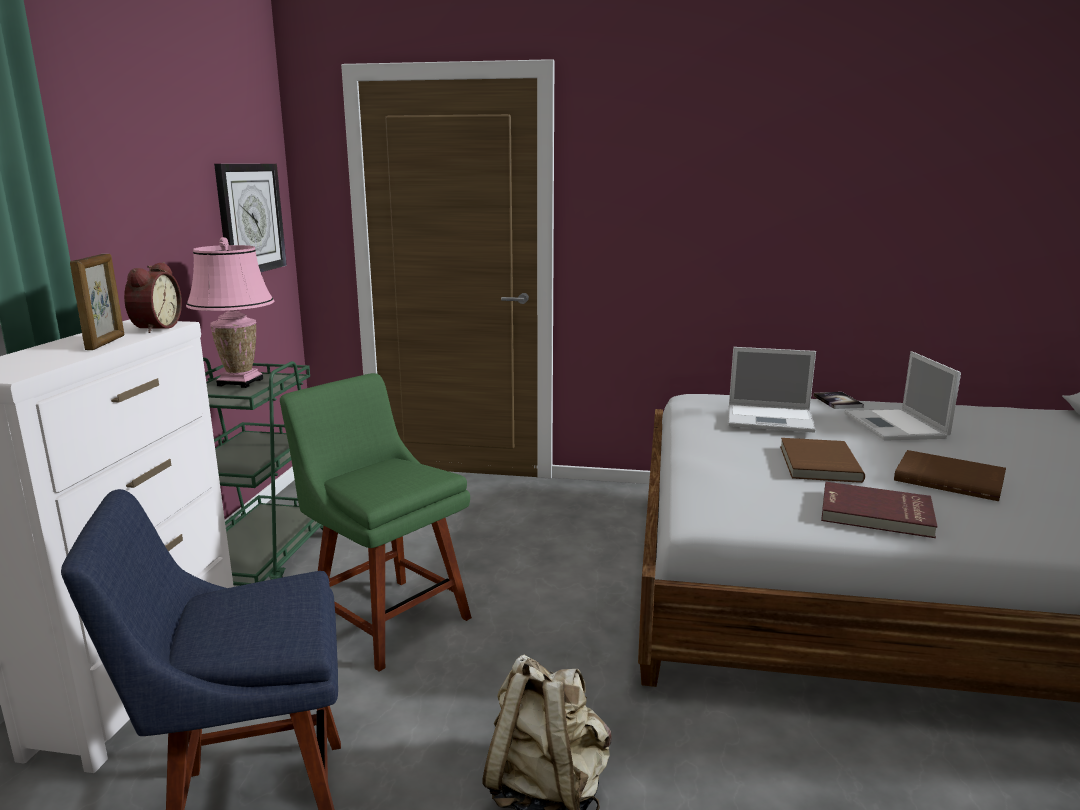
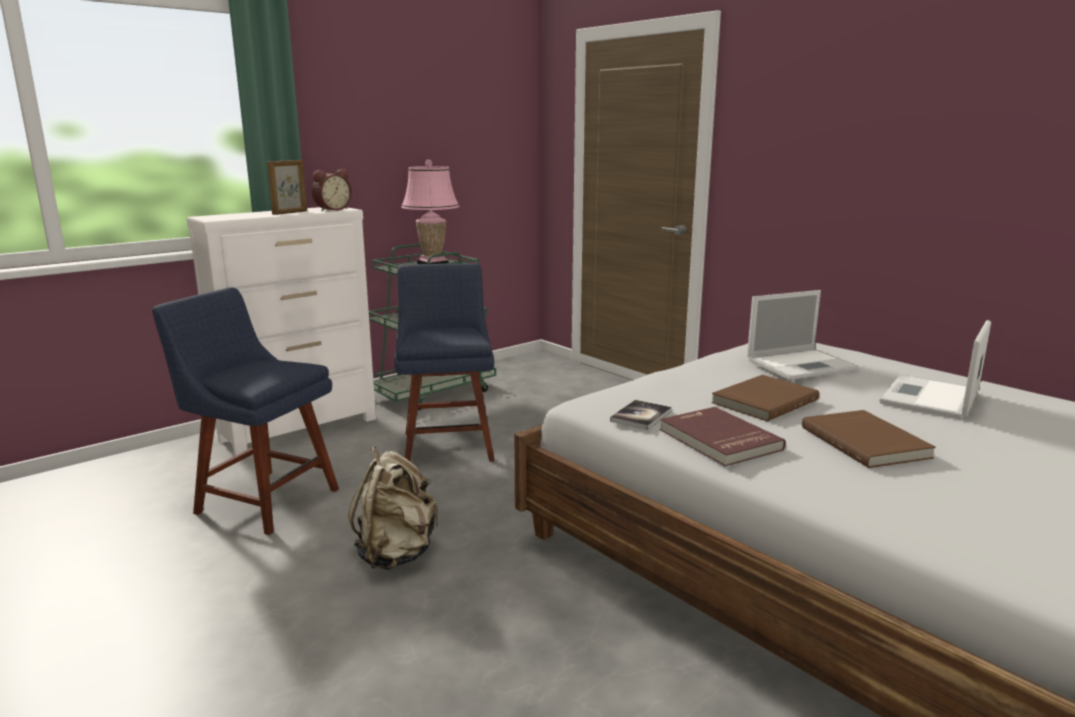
camera: 40 degrees right, 0 degrees up
wall clock [214,164,287,272] -> none
green chair [280,373,472,672] -> blue chair [394,263,495,462]
laptop [728,347,816,433] -> laptop turned 75 degrees counterclockwise [747,290,859,380]
book [813,392,864,409] -> book moved to [610,400,672,430]

